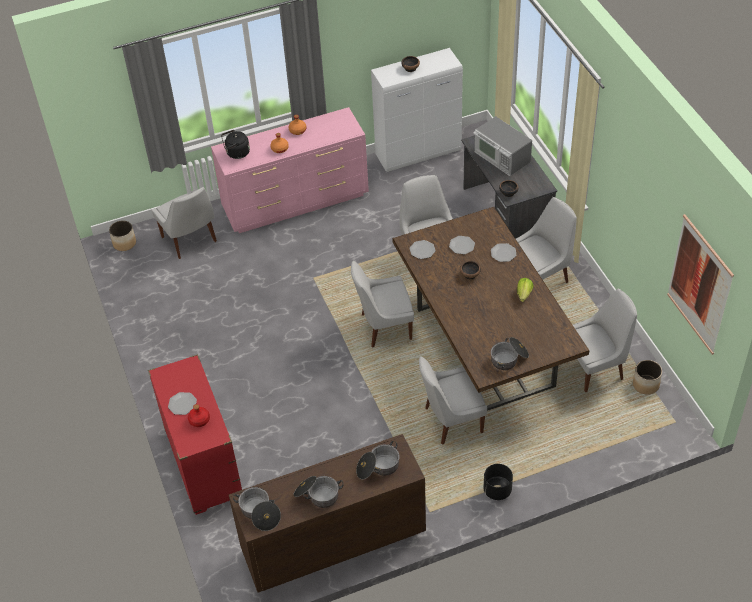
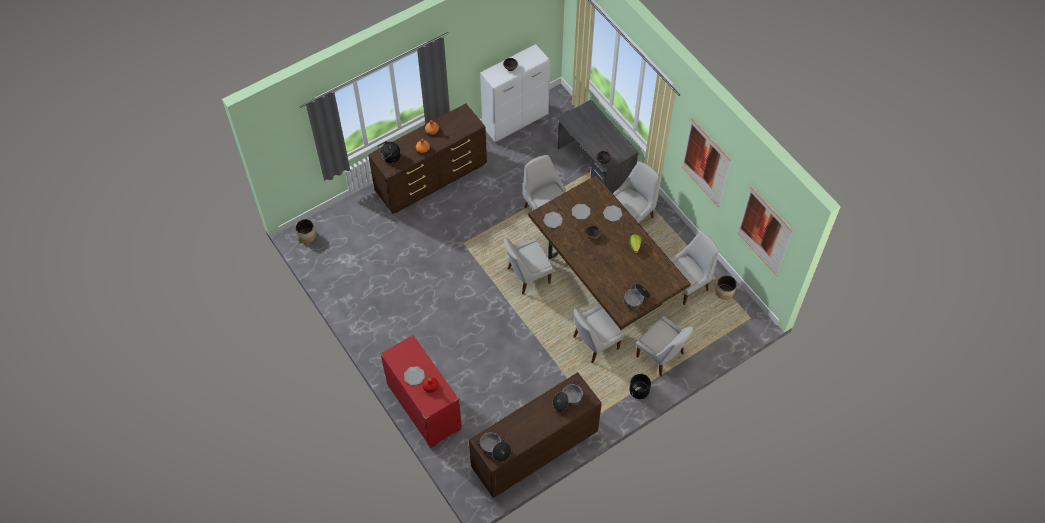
camera: 15 degrees left, 10 degrees up
white chair [152,187,217,259] -> white chair moved to [636,316,693,377]
pink dresser [211,107,369,233] -> brown dresser [368,104,487,214]
cooking pot [293,476,344,508] -> none
microwave [473,116,532,176] -> none
none -> picture [682,118,732,207]

